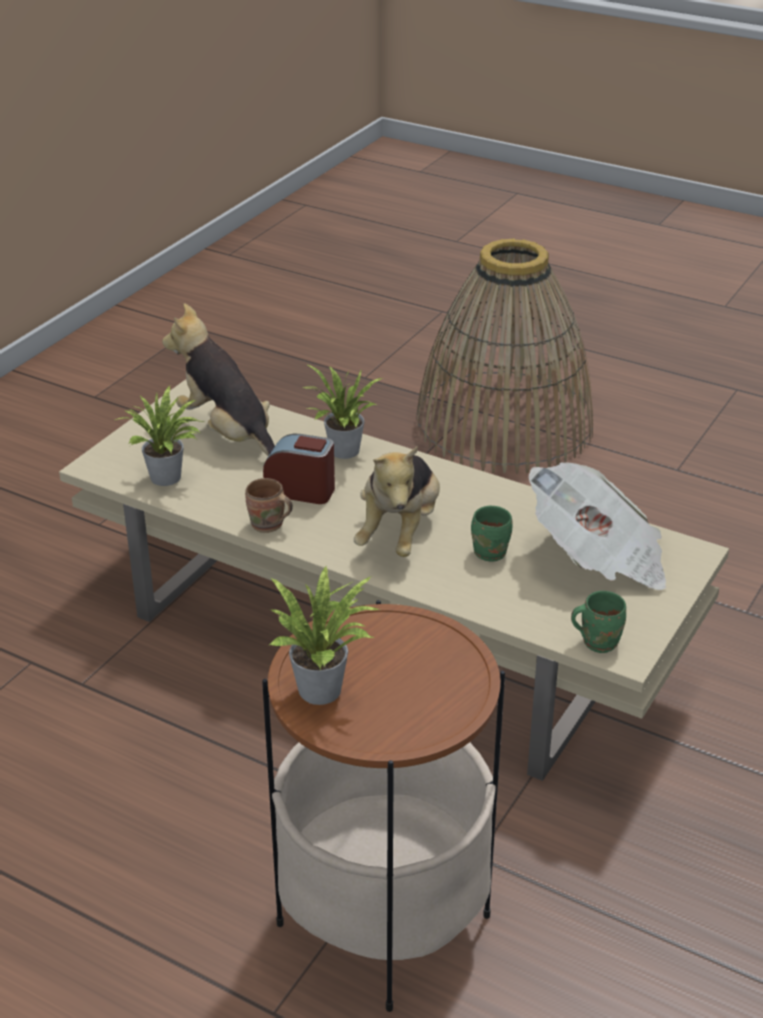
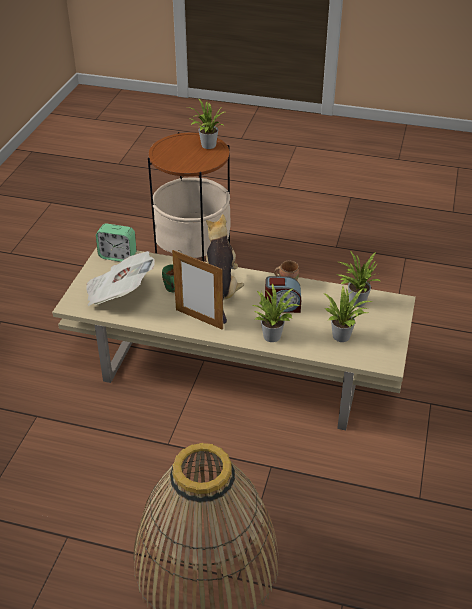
camera: 165 degrees right, 5 degrees up
plush toy [162,303,275,456] -> potted plant [324,286,373,342]
green mug [571,591,626,653] -> alarm clock [96,223,136,262]
none -> picture frame [172,250,223,330]

